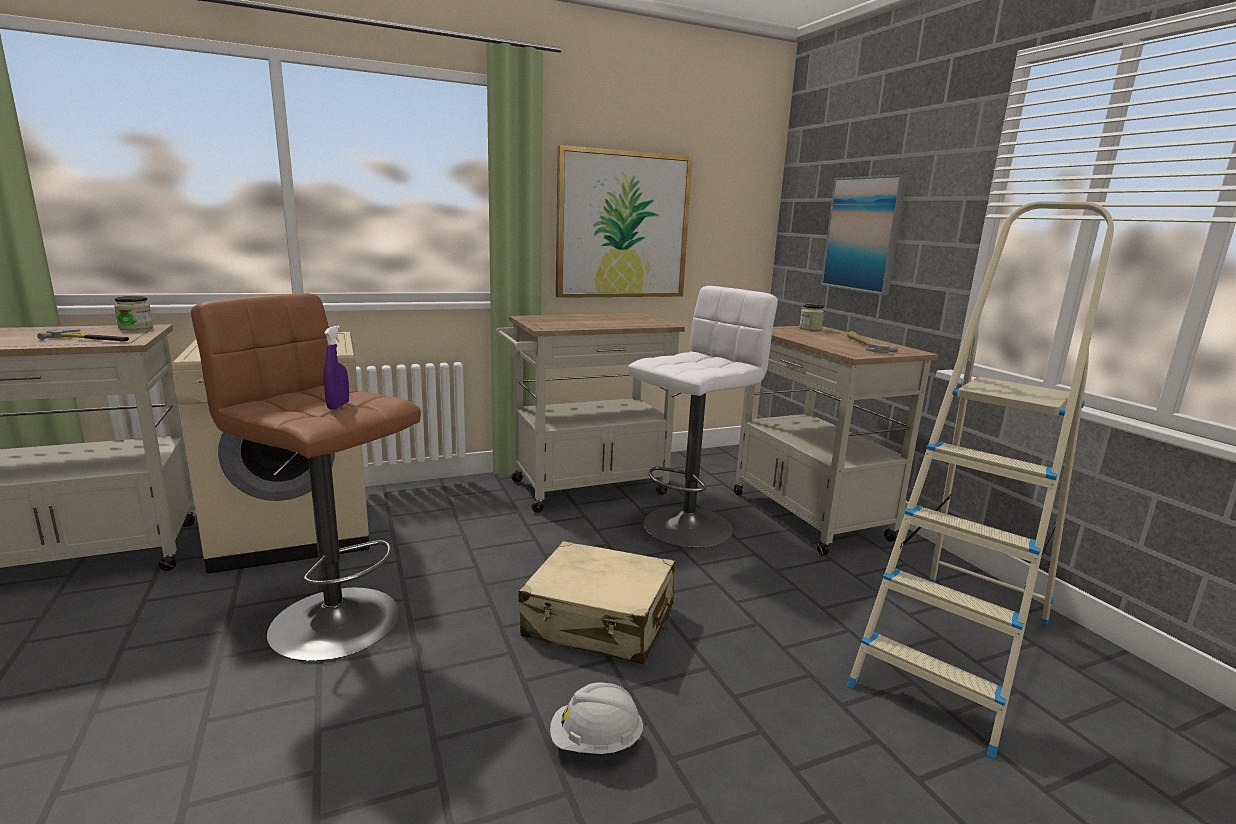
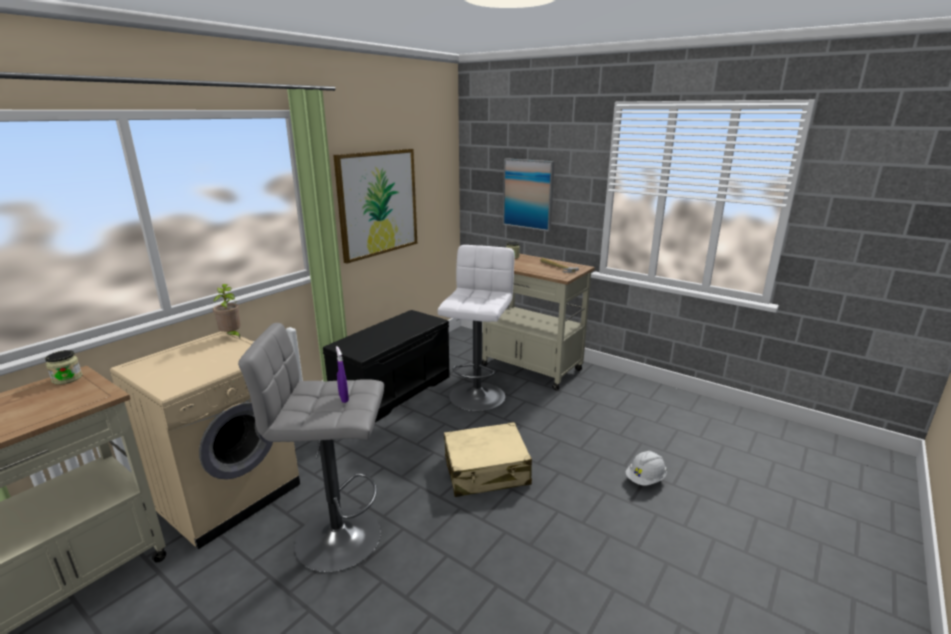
camera: 30 degrees left, 5 degrees up
hammer [37,329,129,341] -> none
brown stool [191,293,421,661] -> grey stool [238,323,384,572]
beige cart [496,313,685,513] -> black bench [323,310,450,422]
white hard hat [550,682,644,754] -> white hard hat moved to [625,451,667,486]
beige step ladder [847,201,1114,758] -> none
none -> potted plant [213,284,241,338]

